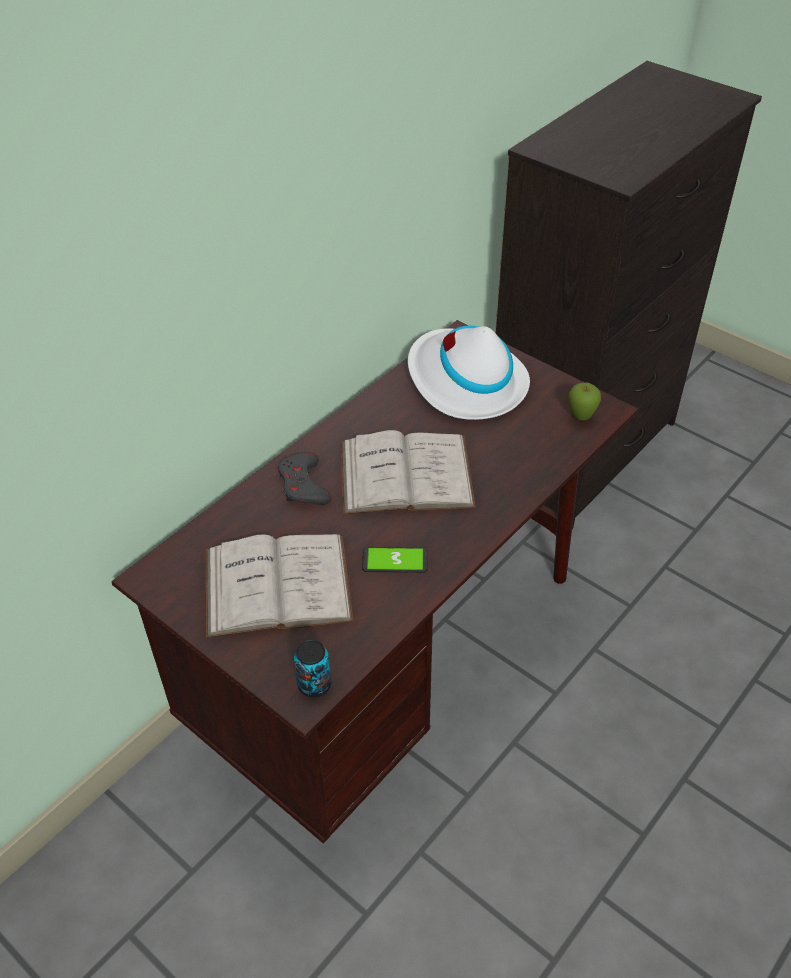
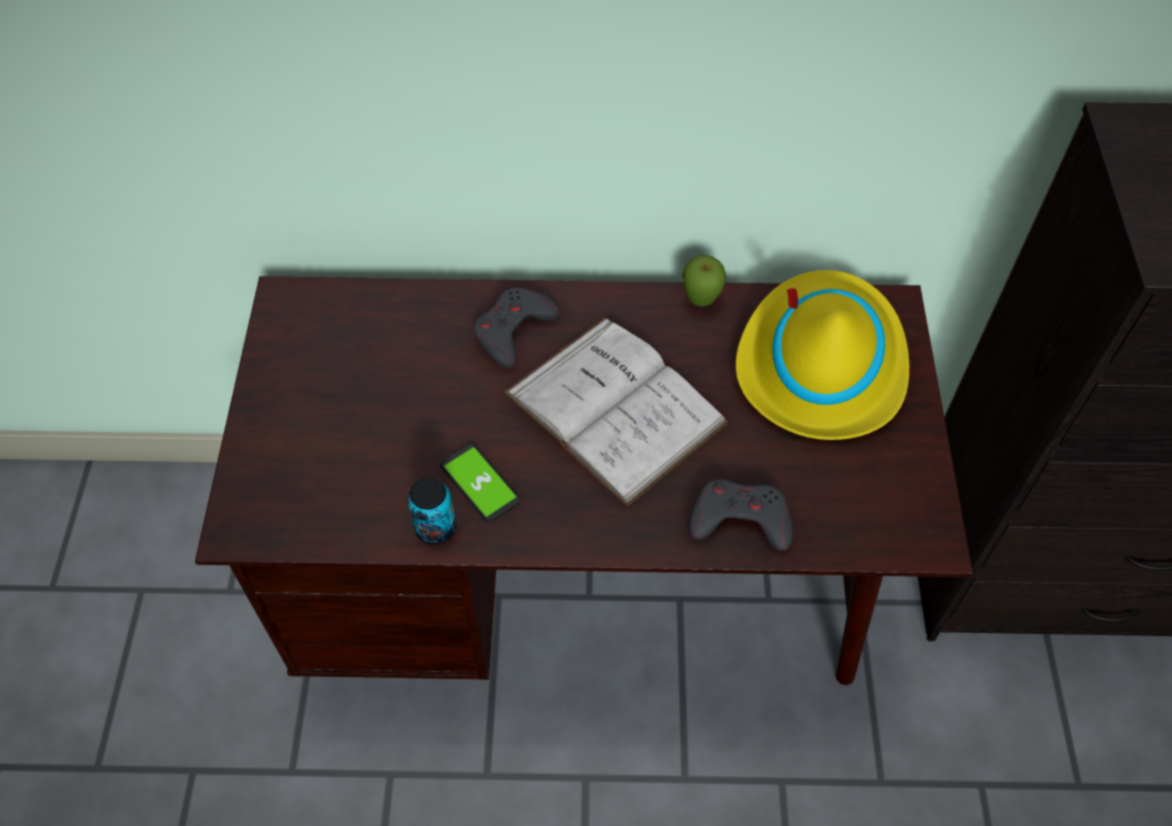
camera: 50 degrees right, 10 degrees up
white book [206,534,354,638] -> none
can [294,640,331,698] -> can moved to [407,477,457,545]
white hat [408,326,530,420] -> yellow hat [736,270,909,440]
apple [568,382,601,421] -> apple moved to [682,255,727,307]
none -> grey game controller [688,479,793,551]

